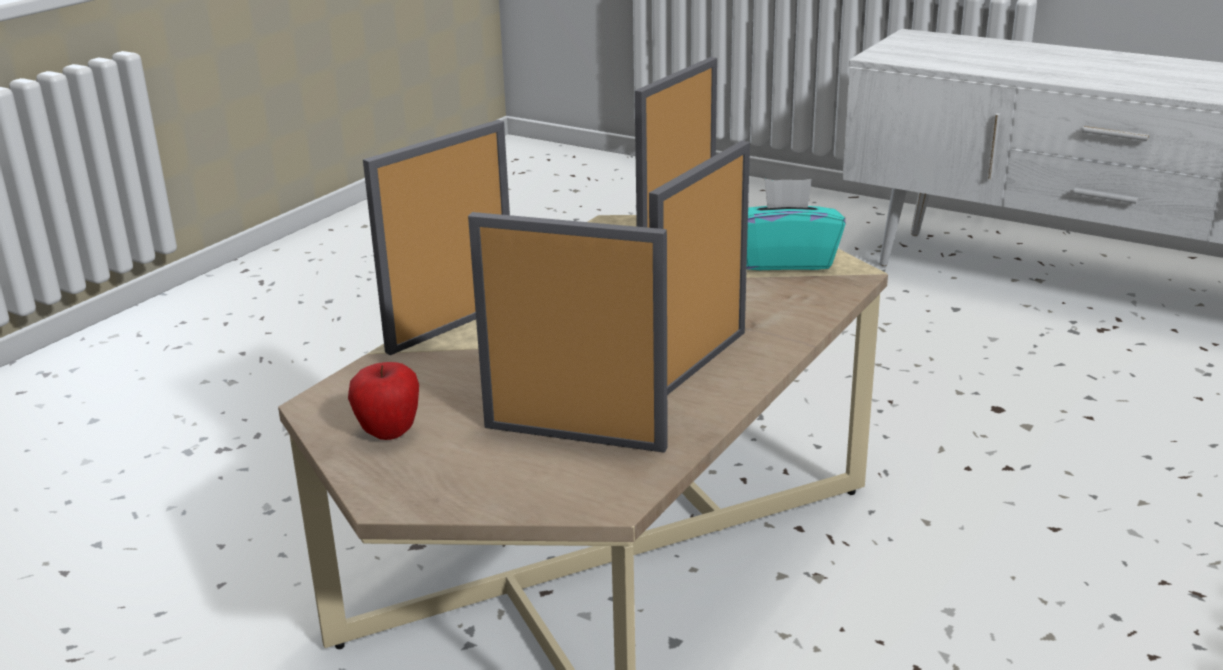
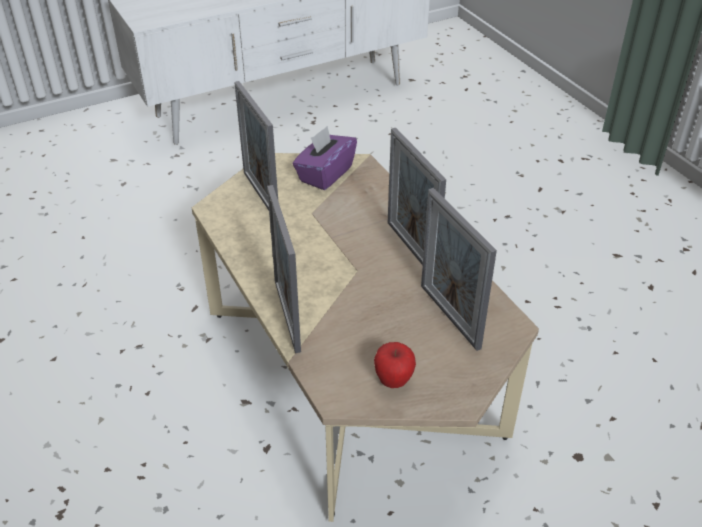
camera: 60 degrees left, 15 degrees up
picture frame [468,212,668,453] -> picture frame turned 75 degrees counterclockwise [421,188,497,351]
turquoise tissue box [747,179,846,270] -> purple tissue box [293,126,357,190]

